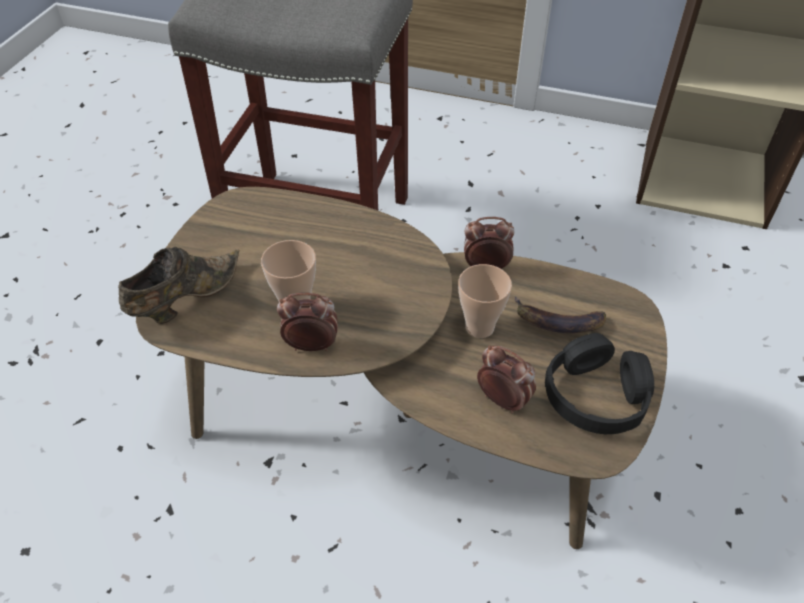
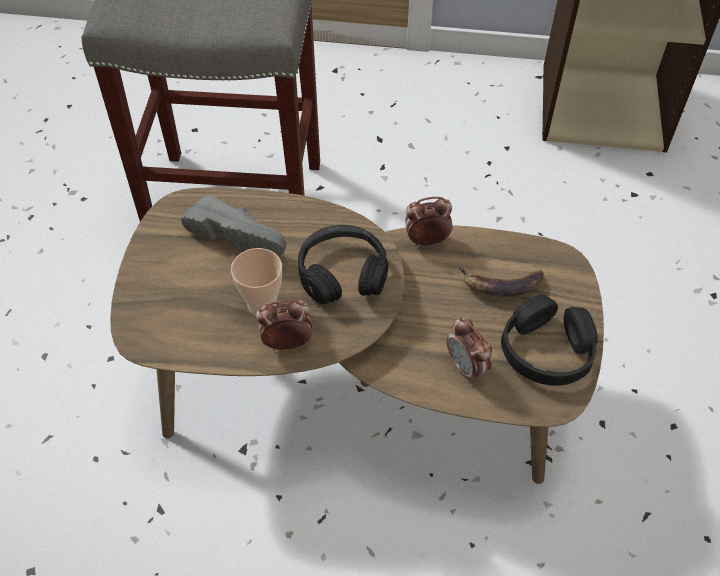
camera: 10 degrees left, 5 degrees up
brown shoe [118,247,239,324] -> none
cup [458,264,512,338] -> none
alarm clock [477,345,536,413] -> alarm clock turned 150 degrees counterclockwise [447,317,492,381]
none -> grey shoe [181,194,286,256]
none -> black headphones [298,225,389,304]

